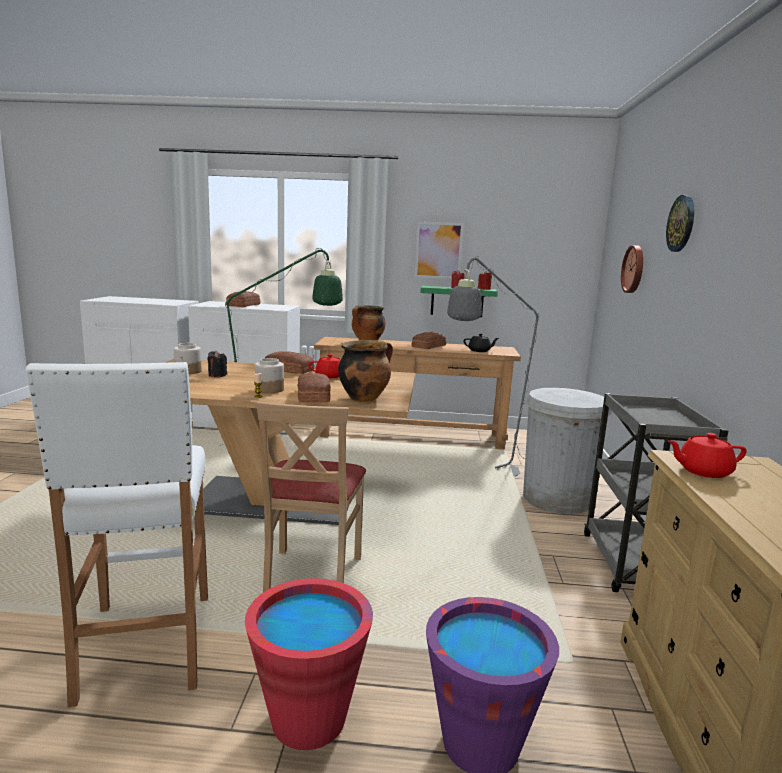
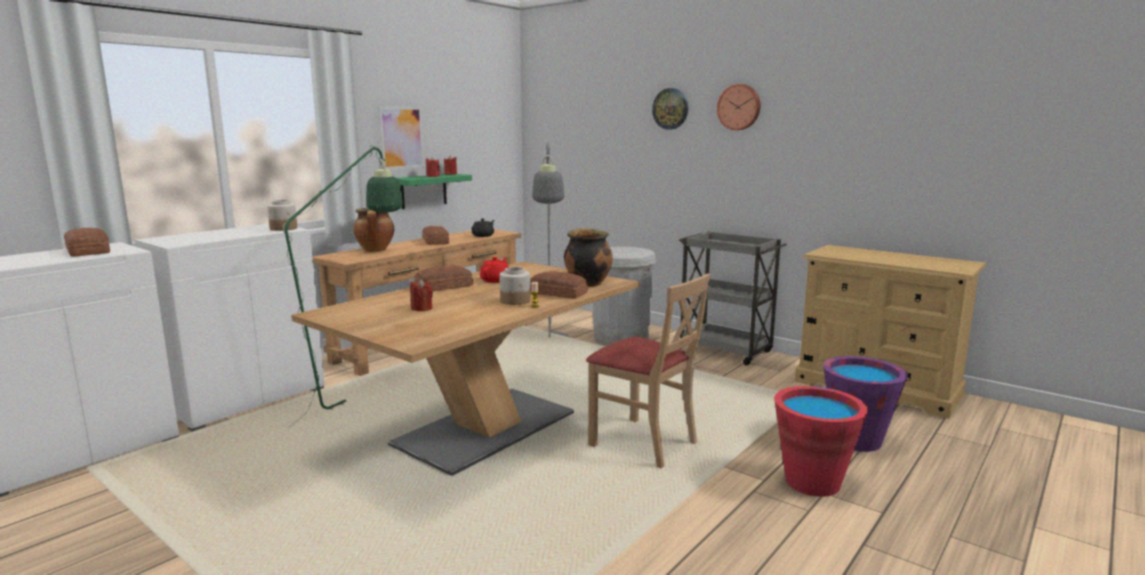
camera: 55 degrees left, 0 degrees up
white stool [26,362,208,707] -> none
jar [174,343,202,374] -> jar moved to [267,200,297,231]
black candle [207,351,227,377] -> red candle [410,279,433,311]
bread [226,291,260,307] -> bread moved to [64,228,110,257]
wall clock [621,245,643,293] -> wall clock moved to [717,84,760,130]
red teapot [668,433,747,478] -> none

